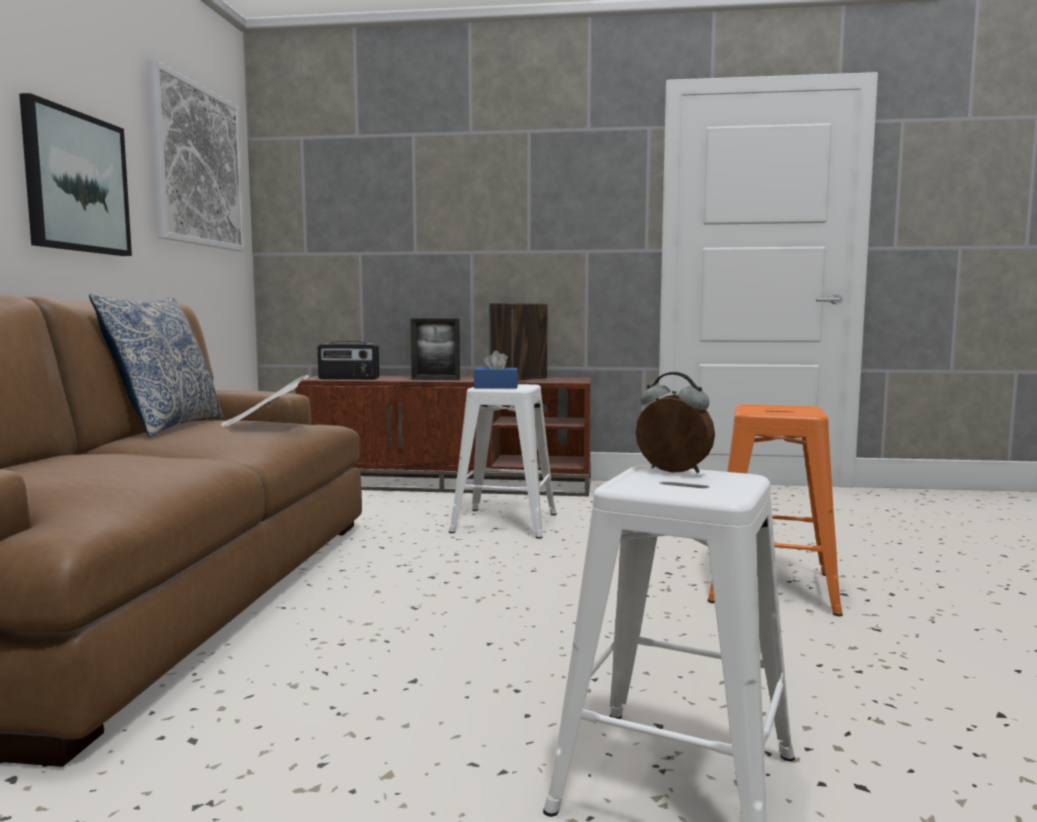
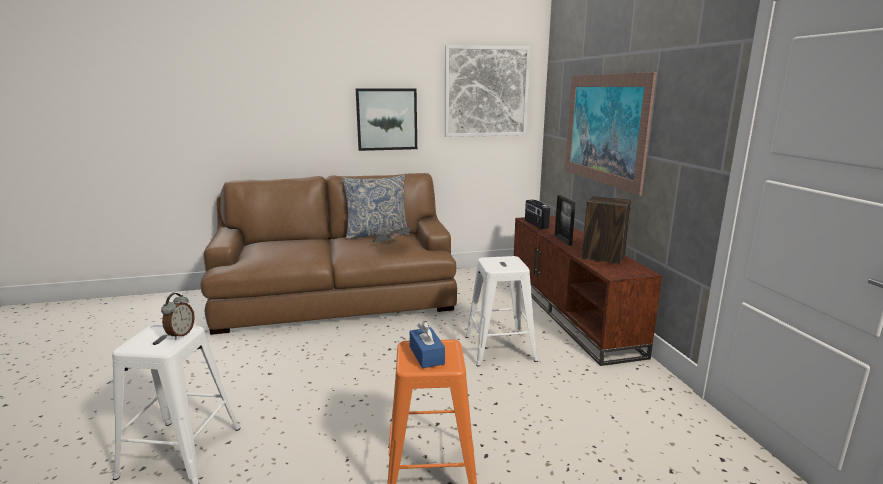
camera: 70 degrees right, 10 degrees up
blue tissue box [474,351,518,388] -> blue tissue box moved to [410,321,445,368]
none -> picture [565,72,657,196]

